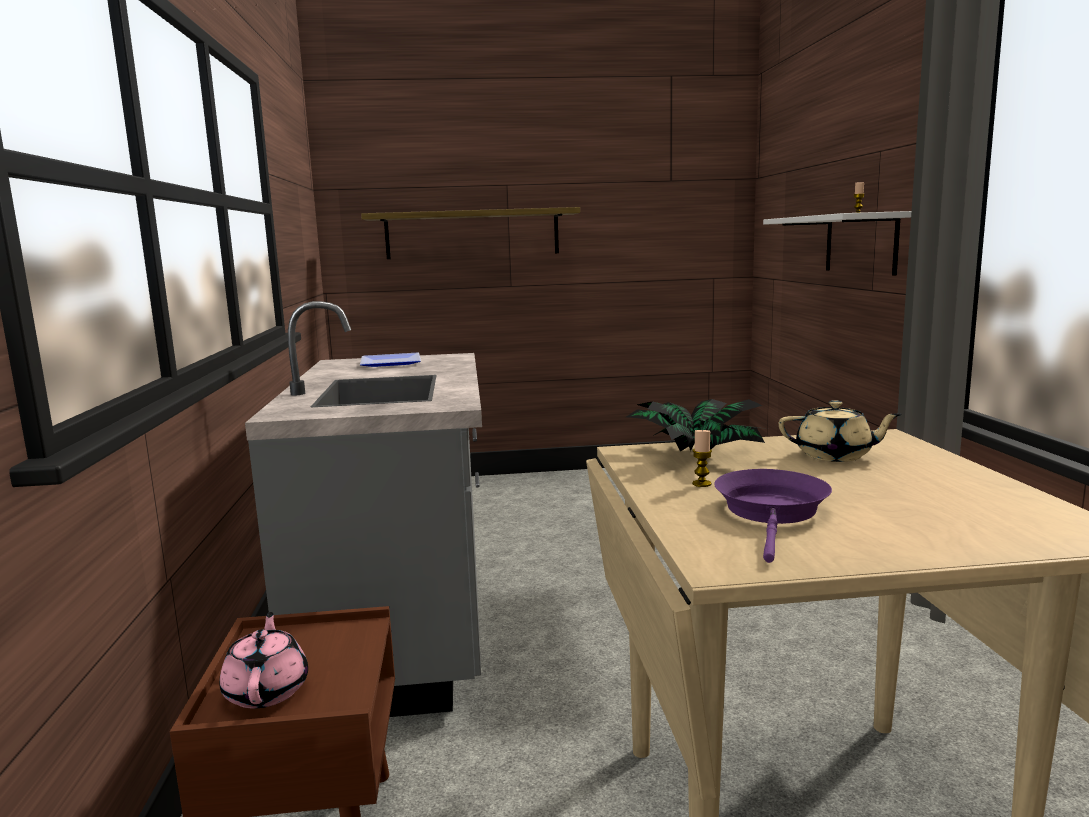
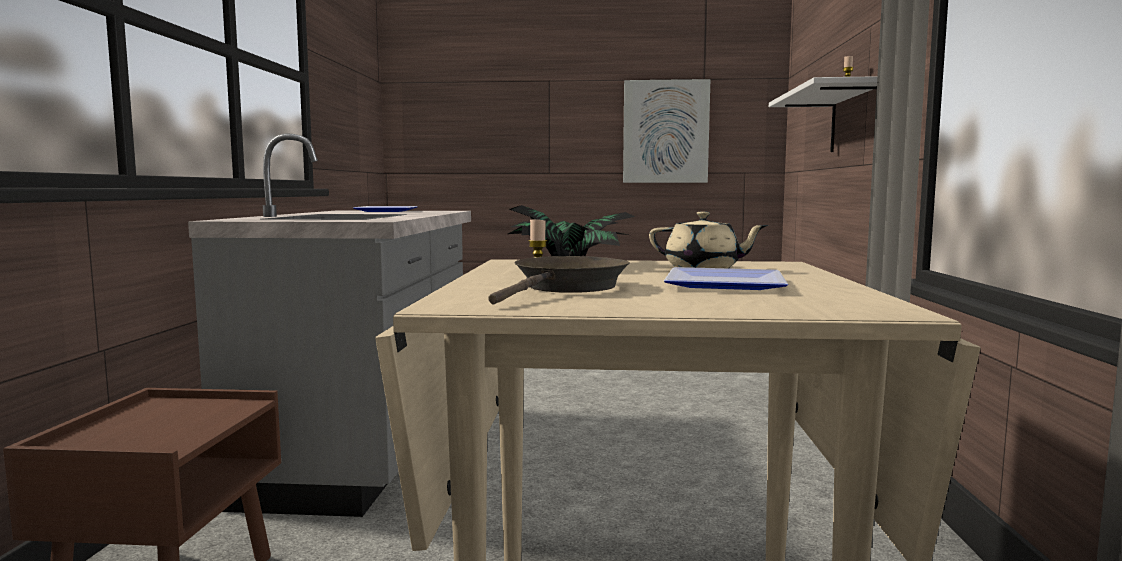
camera: 10 degrees right, 5 degrees down
pink teapot [219,612,308,709] -> none
shelf [361,207,580,259] -> none
purple frying pan [714,469,832,563] -> brown frying pan [488,256,630,304]
none -> picture [623,79,710,183]
none -> plate [664,267,788,290]

